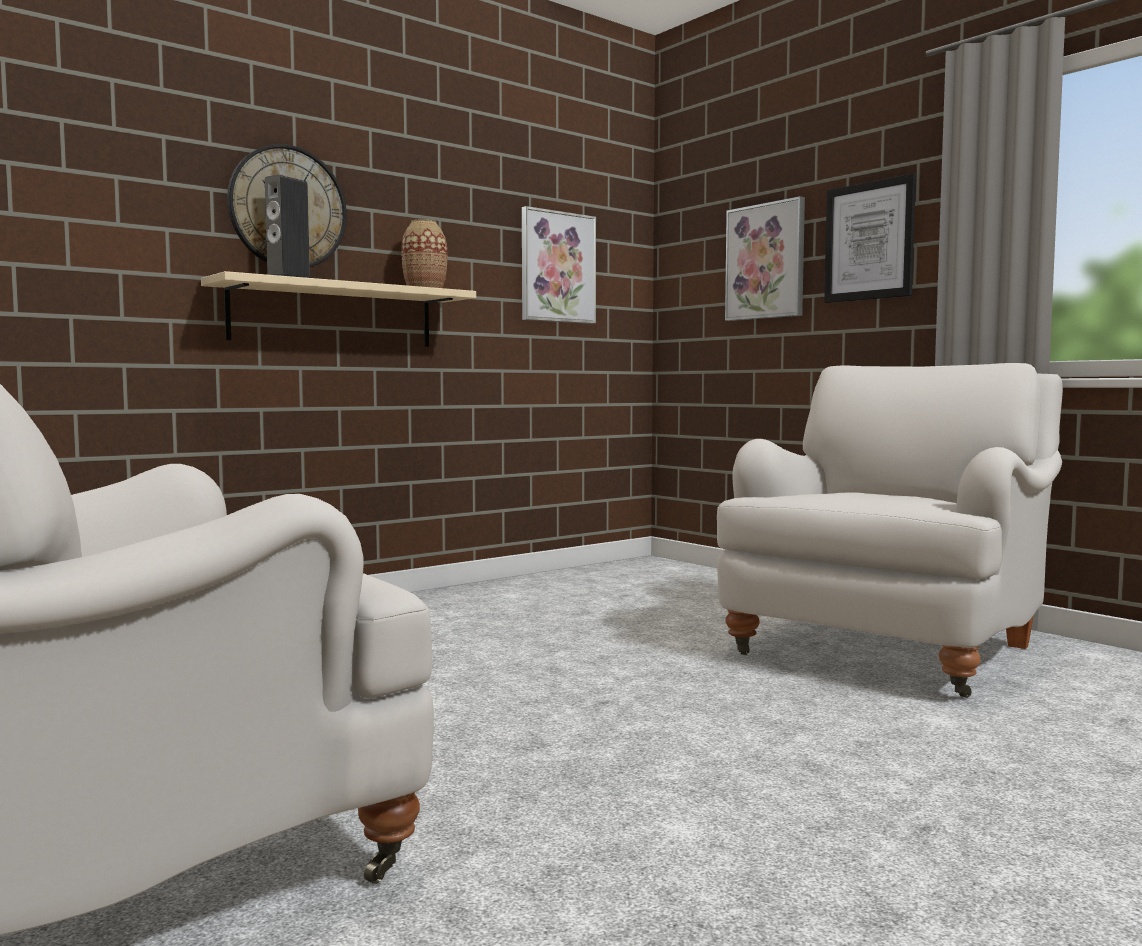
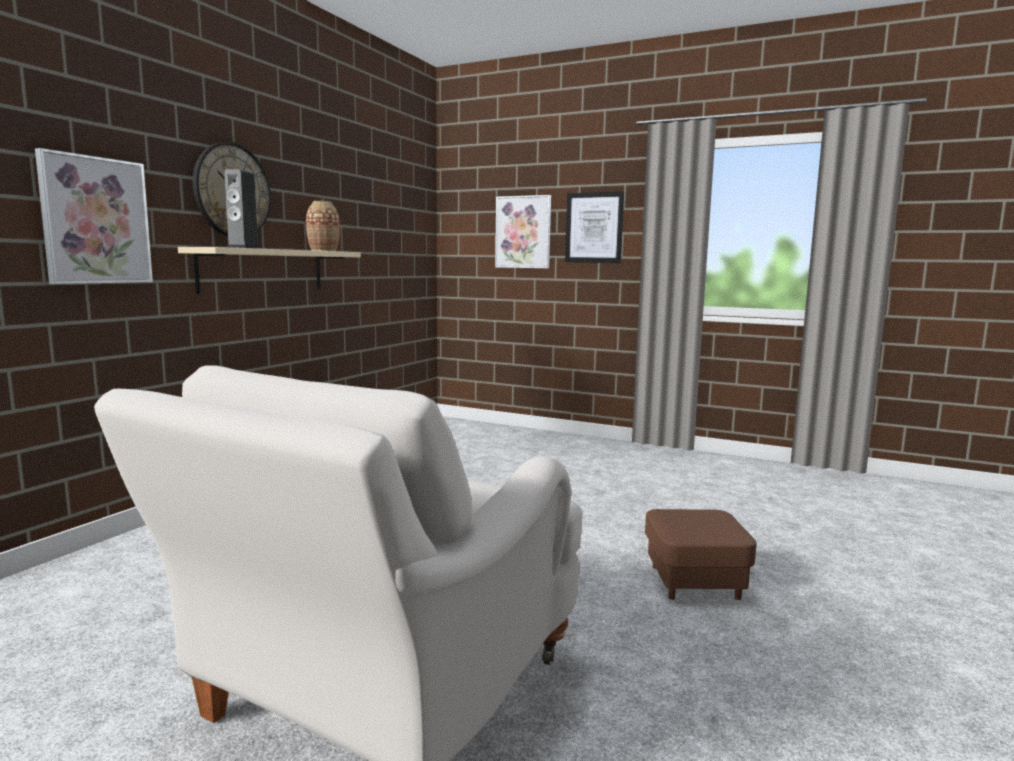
camera: 25 degrees left, 5 degrees up
picture [522,206,596,324] -> picture moved to [35,148,153,284]
white armchair [717,363,1063,698] -> none
none -> brown ottoman [645,509,757,600]

